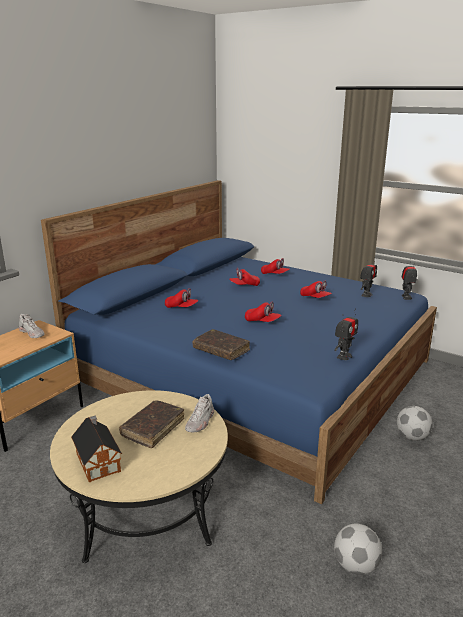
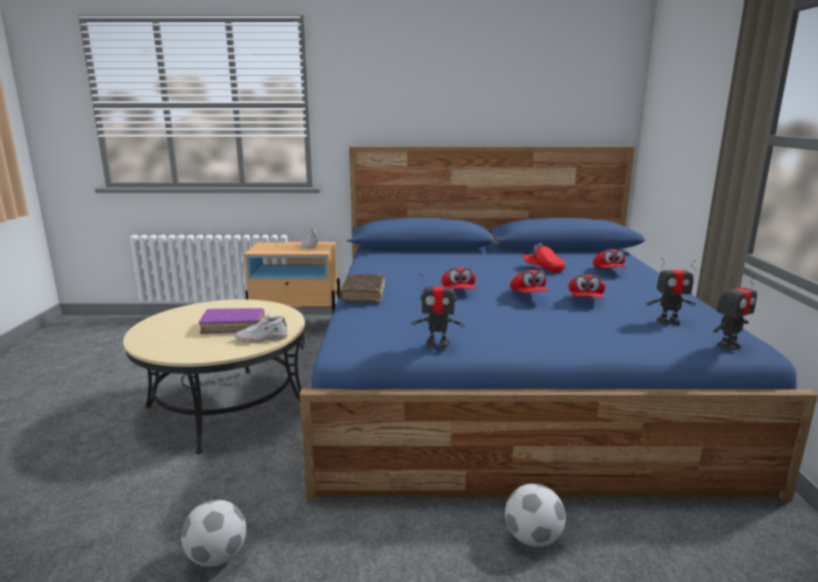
camera: 55 degrees right, 5 degrees down
toy house [71,416,122,482] -> none
brown book [119,401,184,448] -> purple book [199,308,265,334]
red cap [165,288,199,308] -> red cap moved to [510,270,550,293]

